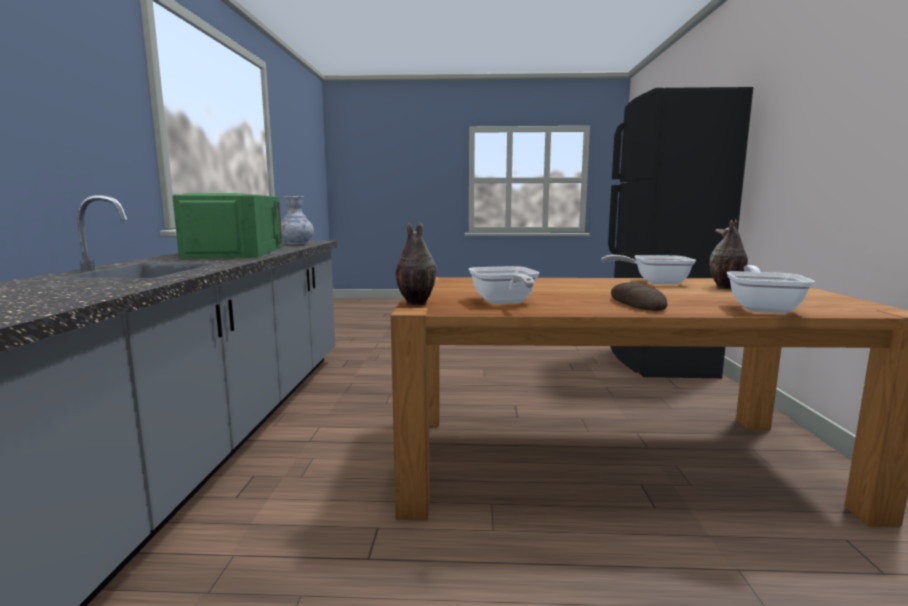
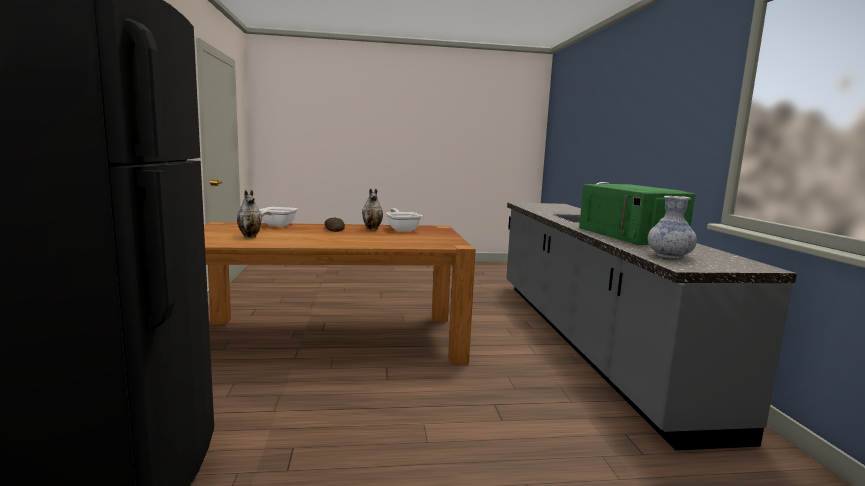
camera: 170 degrees right, 0 degrees up
vase [396,222,437,305] -> vase moved to [362,188,383,230]
frying pan [601,255,696,285] -> none

